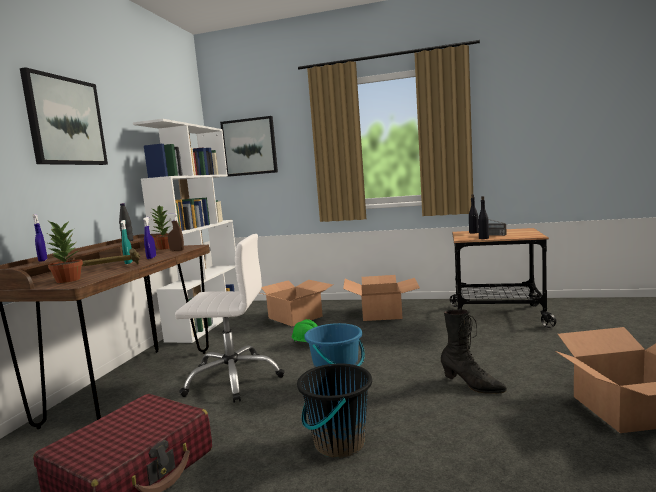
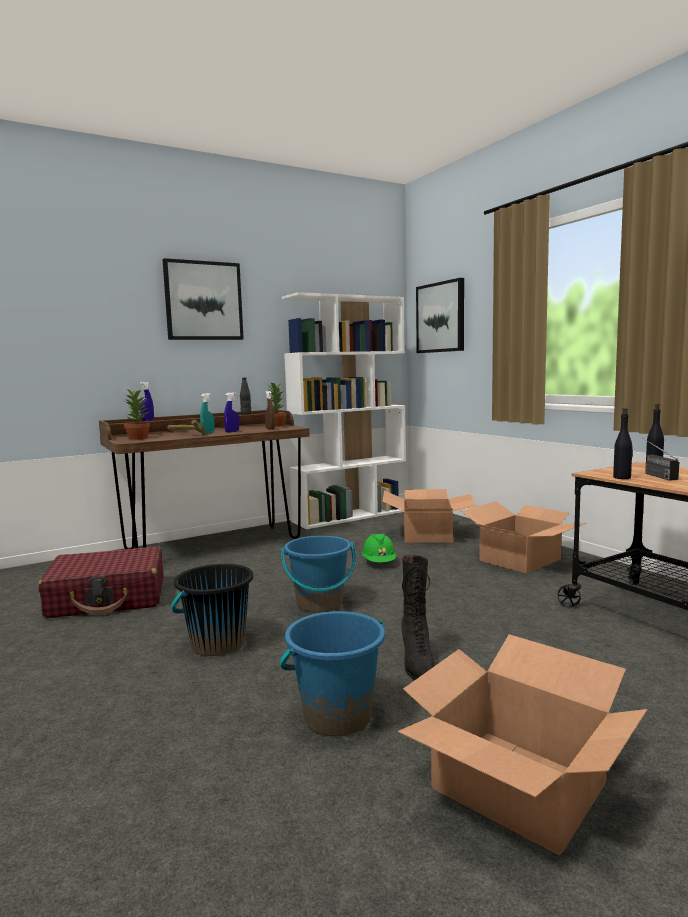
camera: 45 degrees right, 0 degrees up
white office chair [175,234,285,403] -> none
none -> blue bucket [279,611,385,736]

